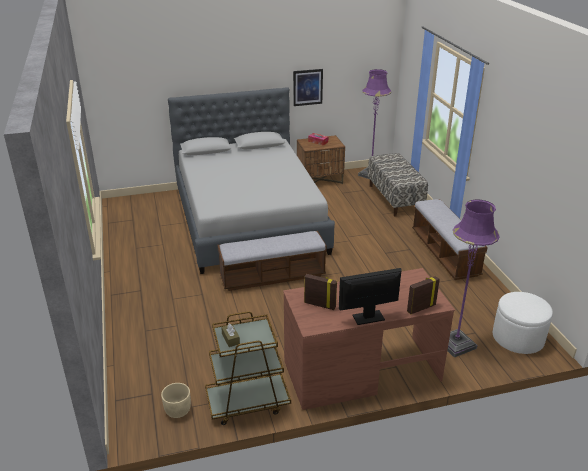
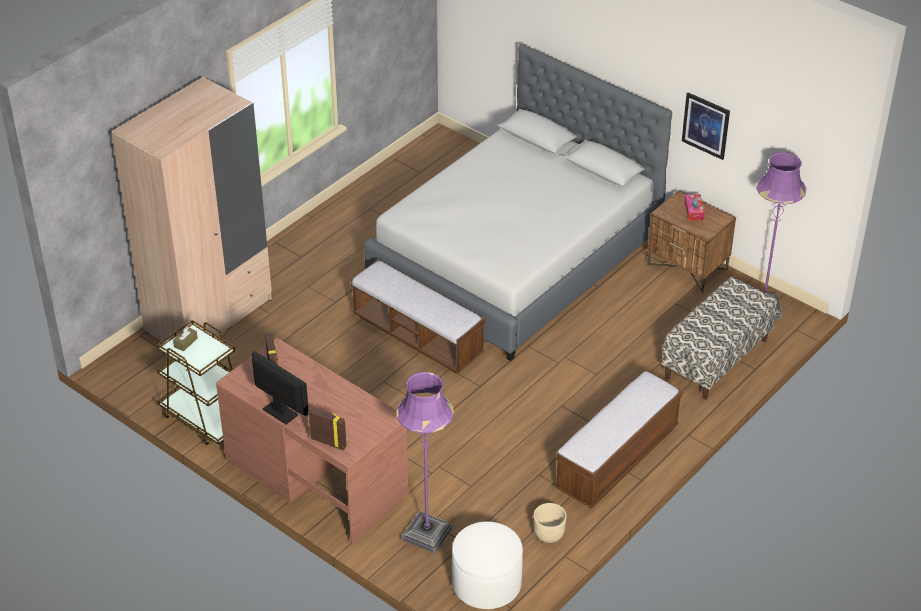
camera: 55 degrees right, 10 degrees up
beige planter [161,383,191,418] -> beige planter moved to [534,503,567,543]
none -> beige wardrobe [111,76,272,343]

